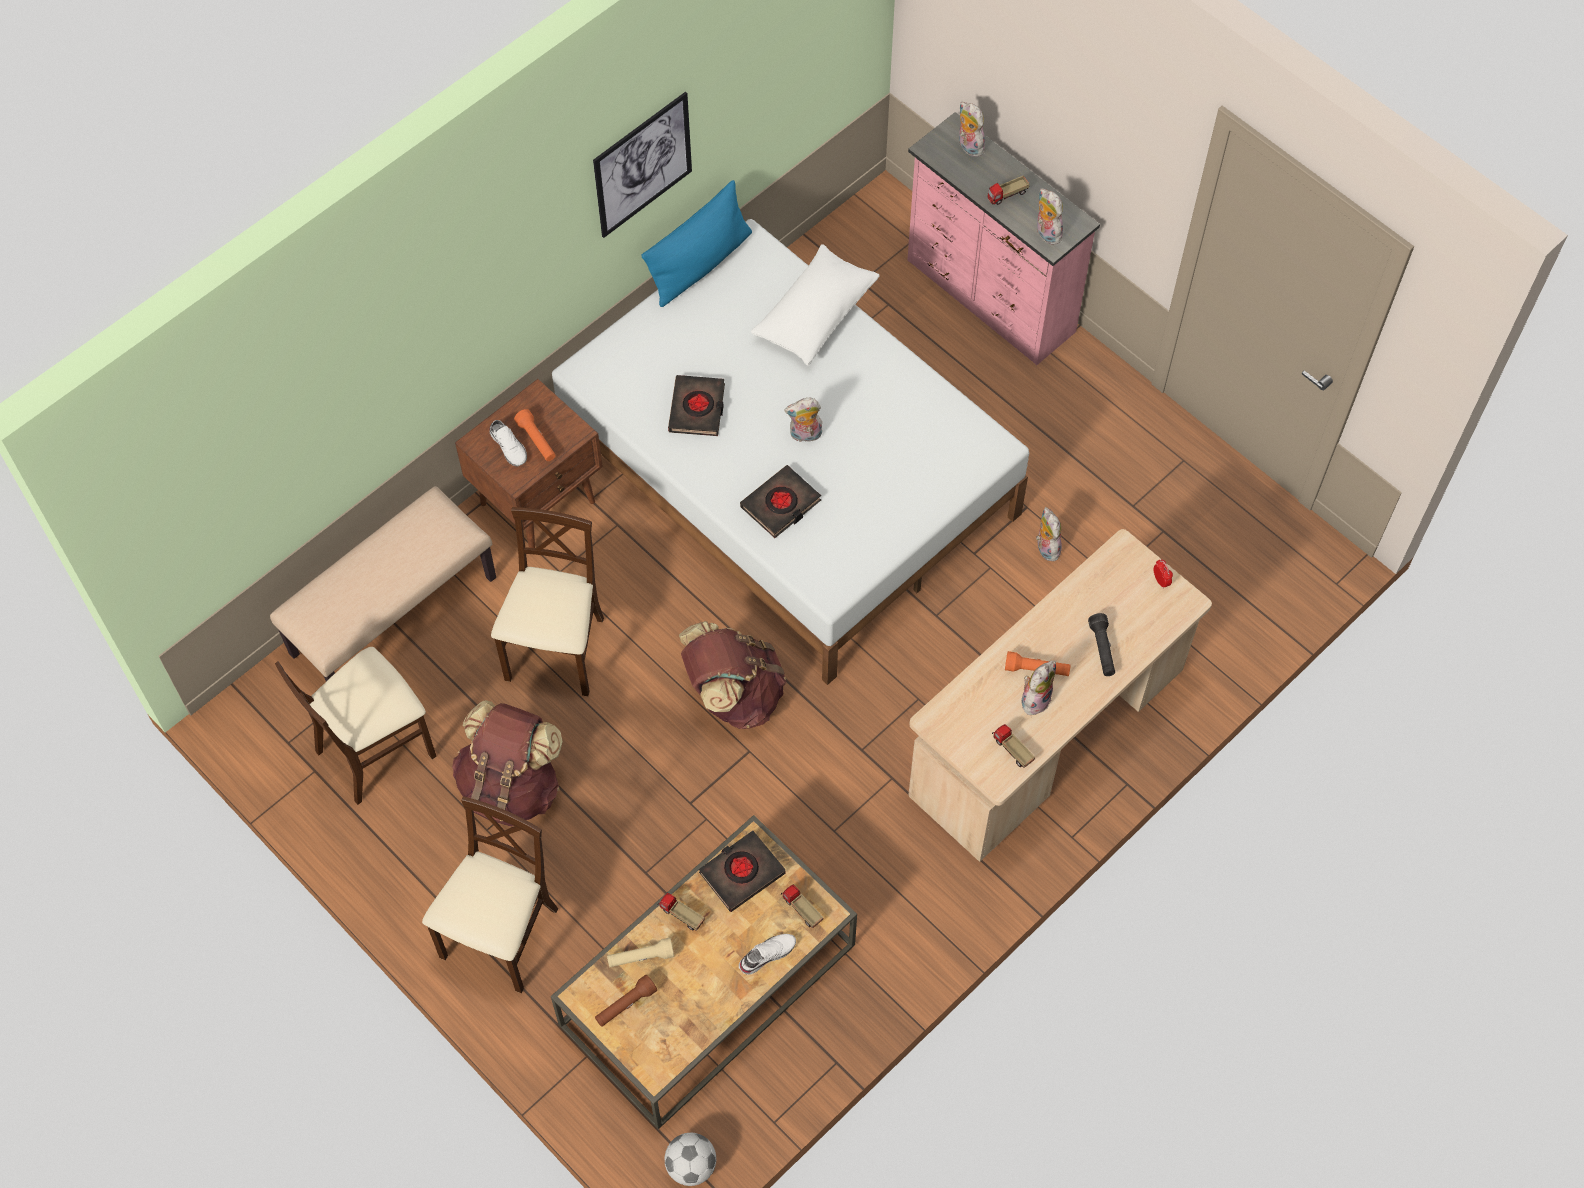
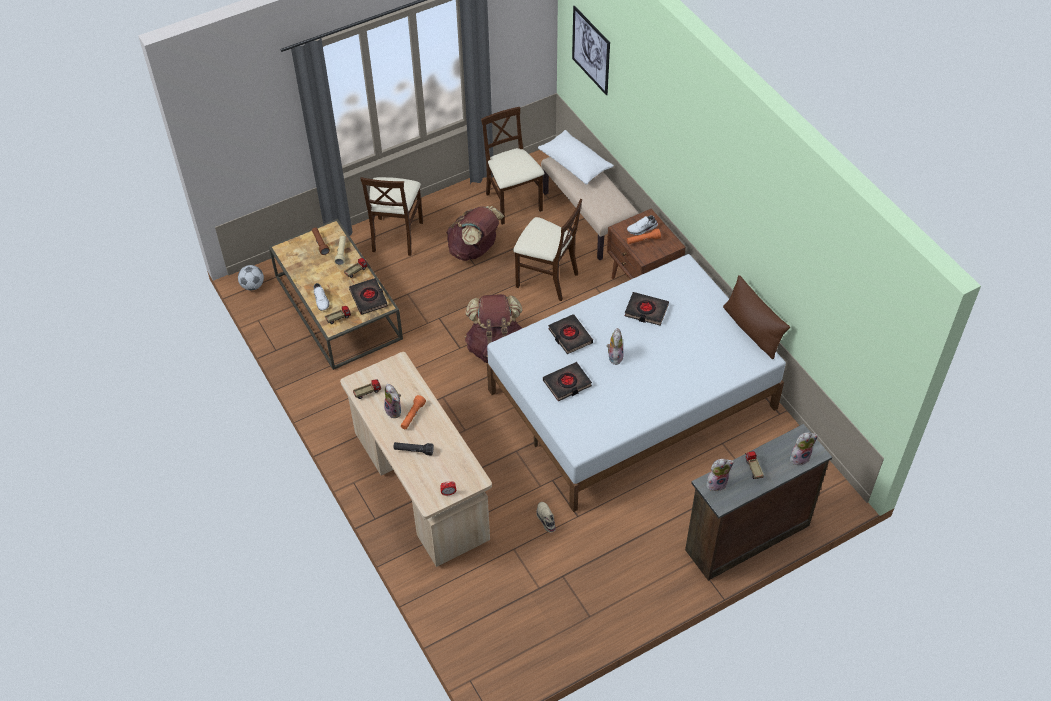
camera: 105 degrees right, 10 degrees down
beige chair [422,796,558,994] -> beige chair turned 60 degrees clockwise [360,177,423,256]
picture [593,92,692,238] -> picture moved to [572,6,610,95]
blue pillow [641,180,752,307] -> brown pillow [723,275,790,359]
white pillow [751,244,879,366] -> white pillow moved to [538,130,614,185]
pink dresser [907,112,1100,365] -> brown dresser [685,424,832,581]
plush toy [1036,507,1062,561] -> beige shoe [537,502,556,533]
none -> black book [543,362,592,401]

